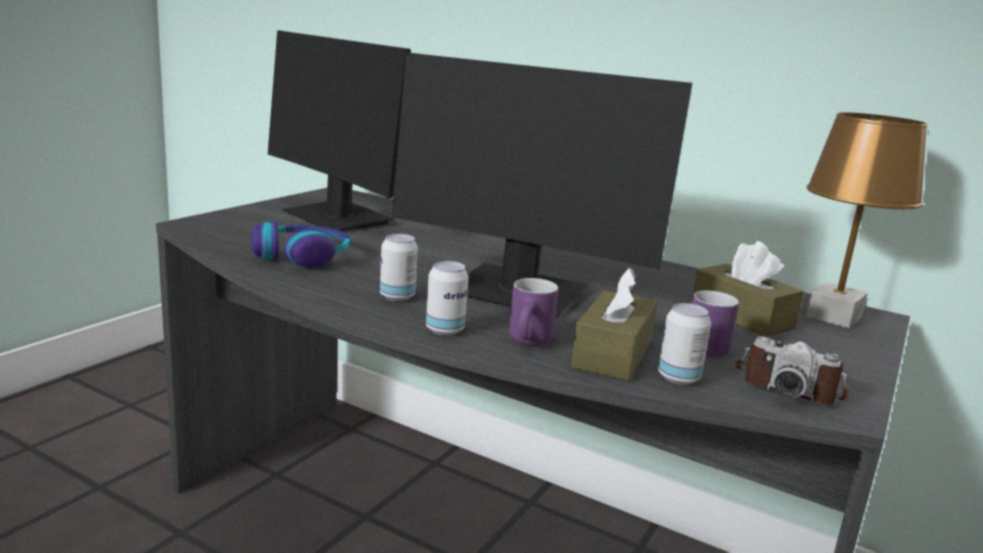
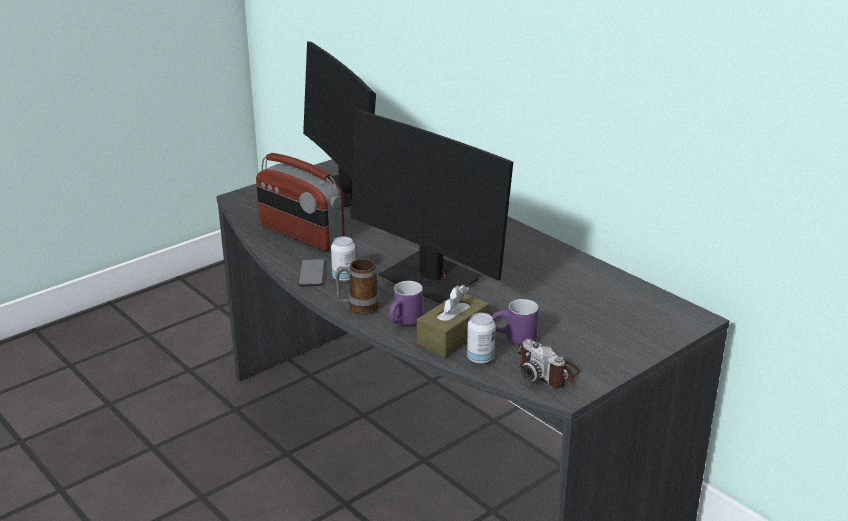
camera: 20 degrees right, 10 degrees up
headphones [252,222,351,268] -> radio [256,153,345,251]
can [426,261,469,336] -> mug [335,259,379,315]
brown tissue box [691,241,804,337] -> none
brown table lamp [806,112,927,329] -> none
none -> phone [298,259,325,286]

